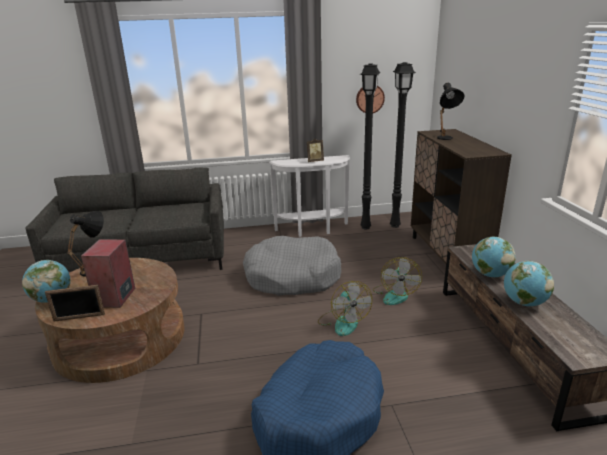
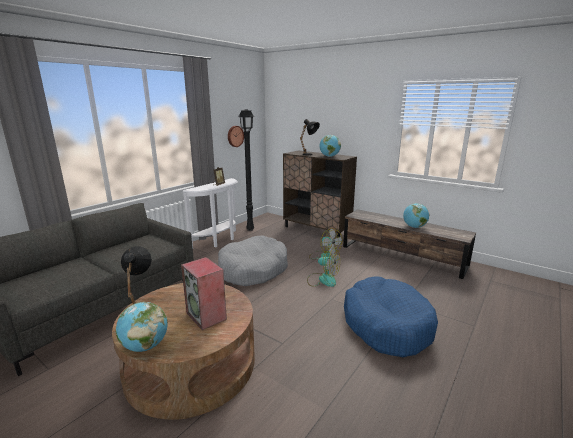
camera: 45 degrees left, 5 degrees down
picture frame [45,285,105,322] -> none
black floor lamp [390,62,416,228] -> none
globe [472,237,516,277] -> globe moved to [319,135,341,157]

